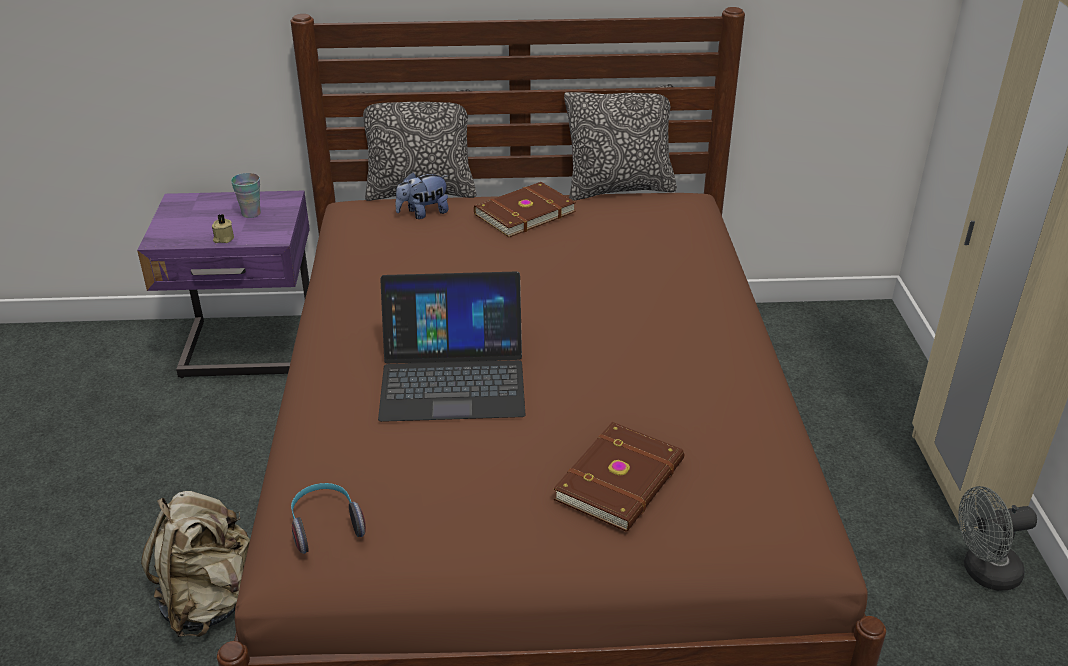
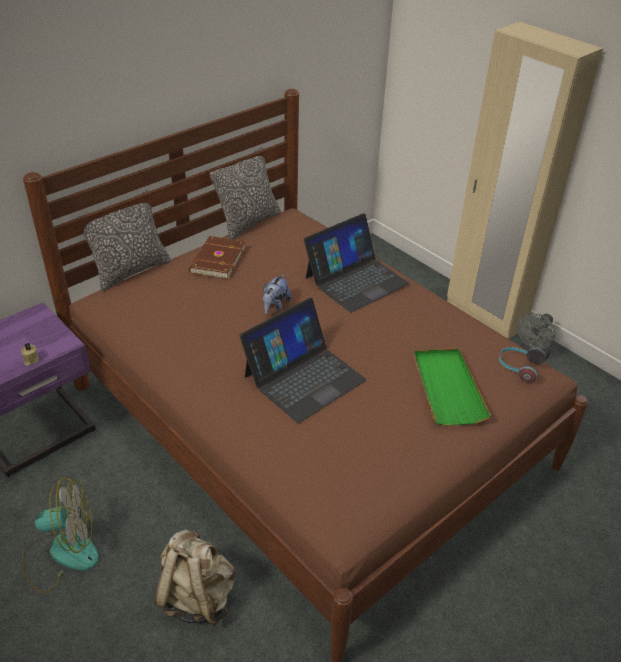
camera: 40 degrees left, 5 degrees up
cup [231,173,261,218] -> none
headphones [291,483,366,554] -> headphones moved to [499,347,546,382]
plush toy [395,172,449,219] -> plush toy moved to [263,275,291,314]
brown book [553,422,684,532] -> green tray [414,348,491,426]
none -> fan [22,477,99,594]
none -> laptop [304,213,410,313]

